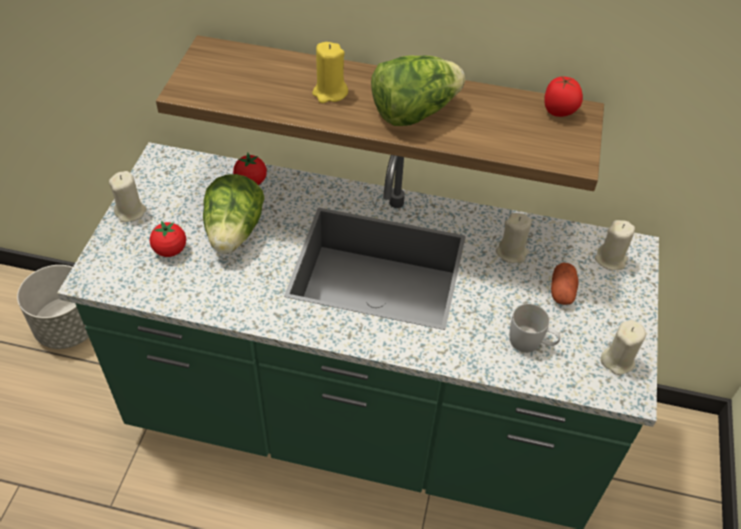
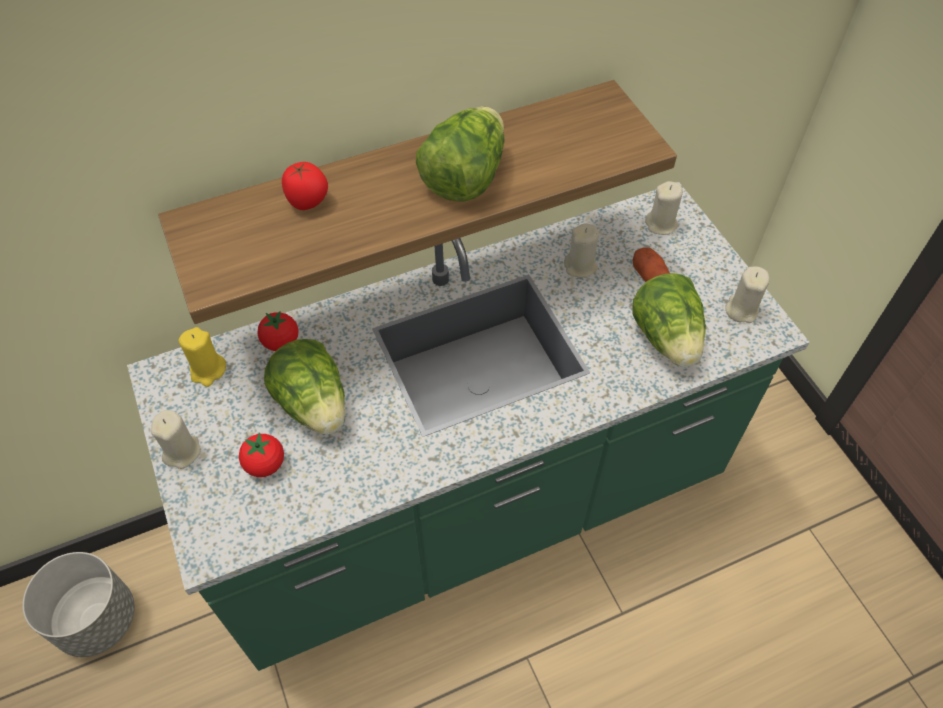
camera: 35 degrees left, 5 degrees up
yellow candle [312,42,348,103] -> yellow candle moved to [178,327,226,387]
white mug [510,304,560,353] -> lettuce [632,273,706,367]
tomato [544,76,583,117] -> tomato moved to [282,162,328,210]

